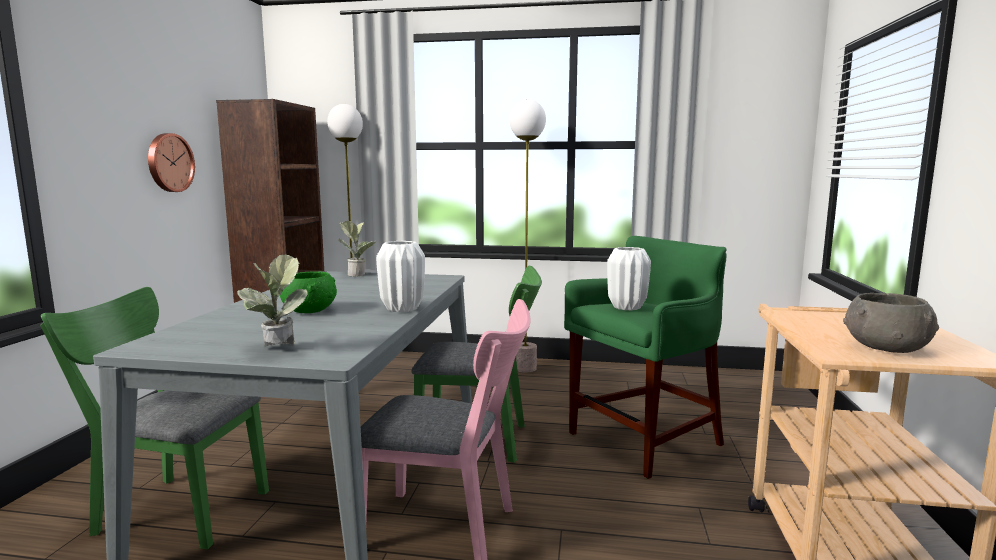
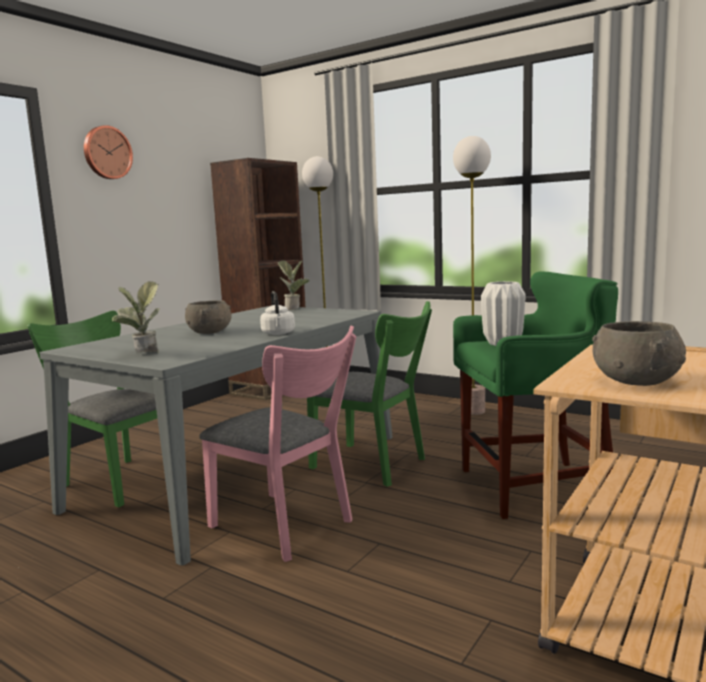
camera: 25 degrees right, 0 degrees up
wall clock [148,133,195,192] -> wall clock moved to [84,125,133,179]
green bowl [280,272,337,313] -> grey bowl [185,300,232,334]
white vase [376,241,425,312] -> white kettle [260,291,295,335]

